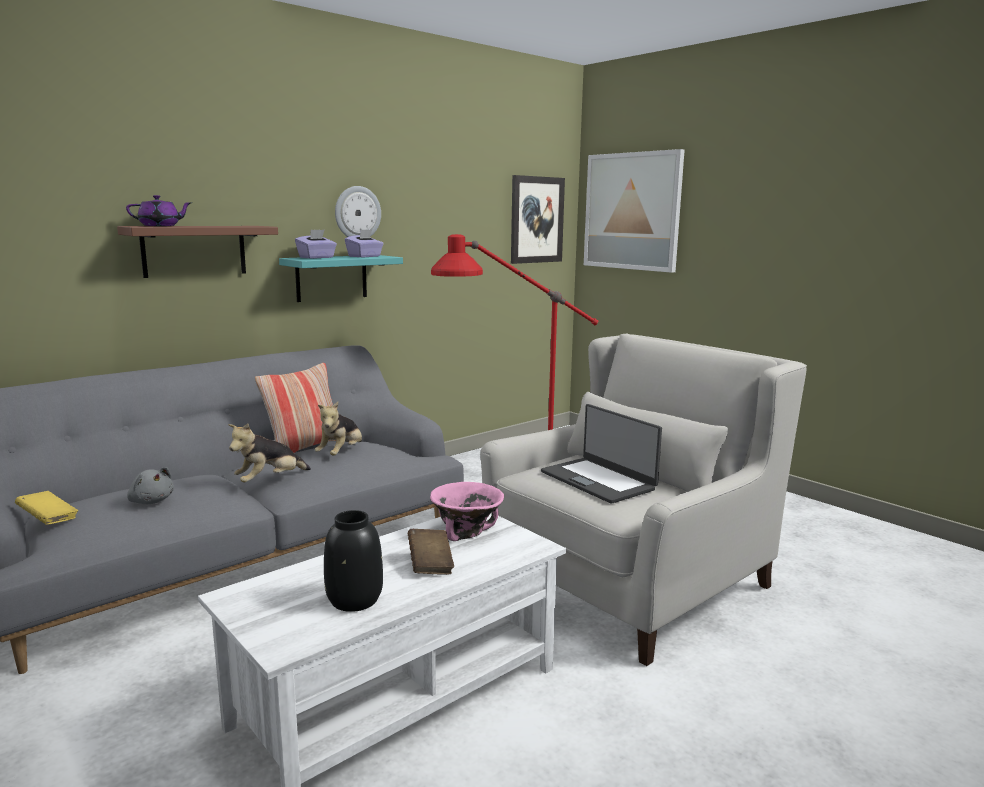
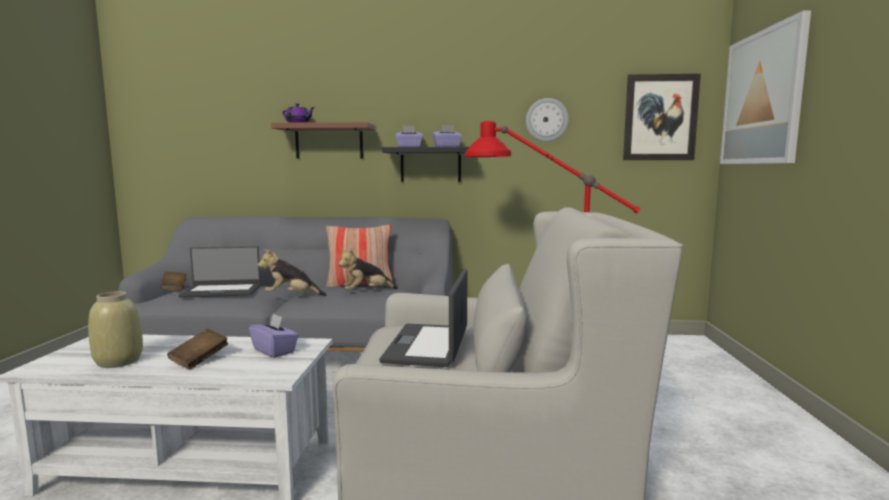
camera: 45 degrees right, 5 degrees down
yellow book [15,491,78,525] -> brown book [160,272,186,291]
grey plush toy [127,467,174,504] -> laptop [178,246,261,298]
turquoise shelf [279,255,403,302] -> black shelf [382,147,469,182]
black vase [324,510,383,612] -> beige vase [88,291,143,368]
wall clock [335,186,381,237] -> wall clock moved to [526,98,569,142]
pink bowl [430,482,504,541] -> purple tissue box [249,313,299,358]

